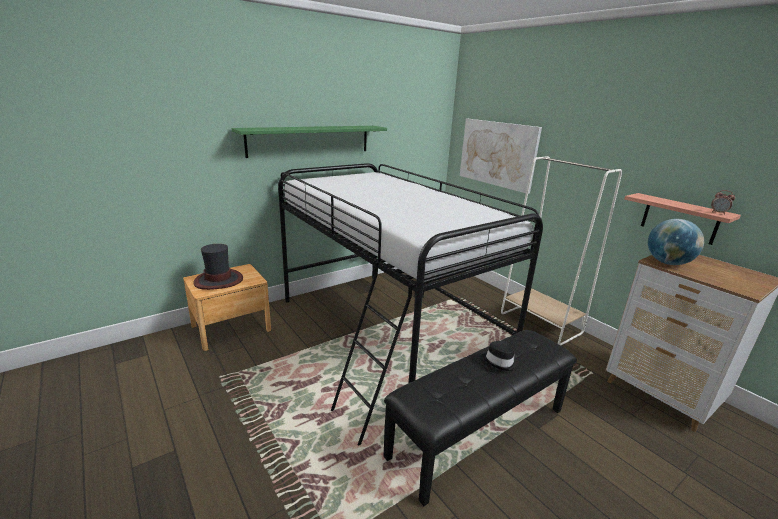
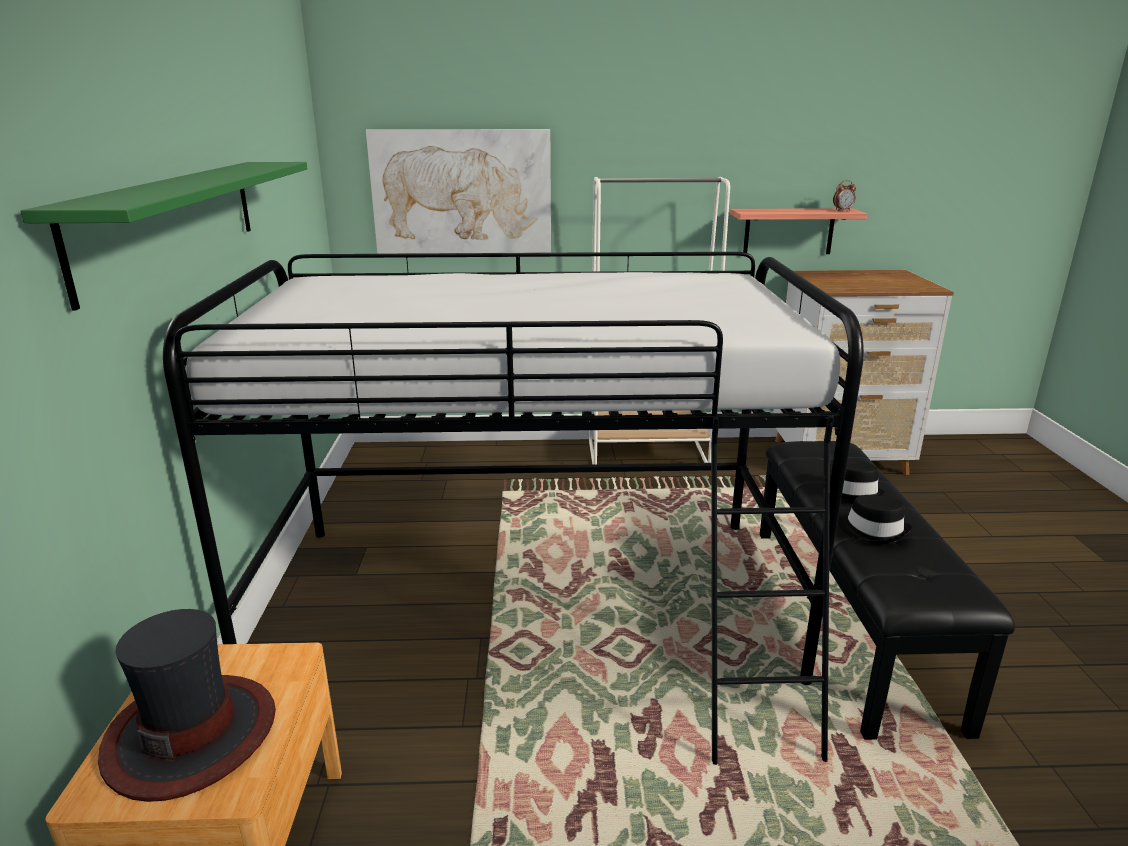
camera: 55 degrees left, 0 degrees up
globe [648,219,704,265] -> none
none -> black hat [838,495,912,543]

